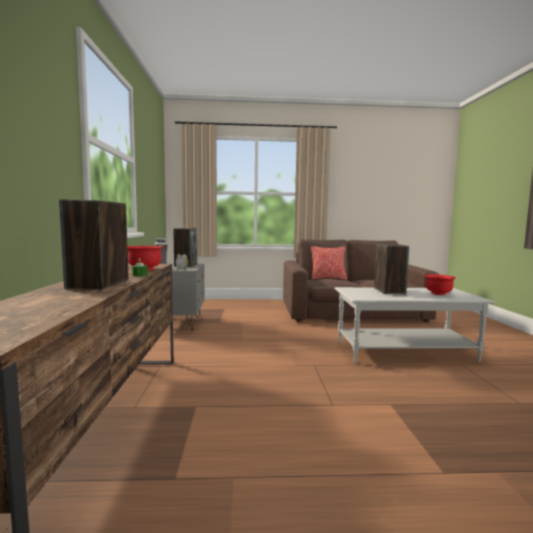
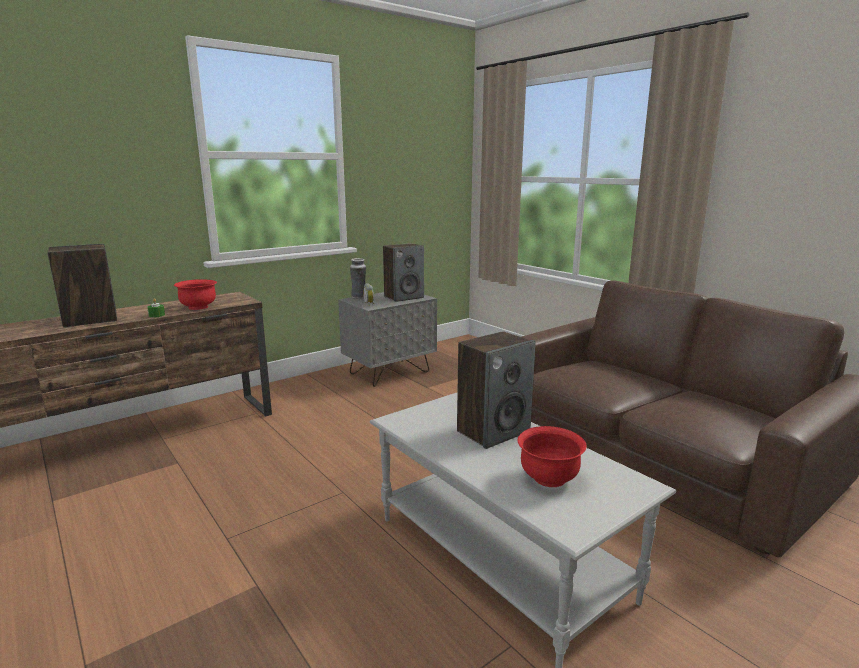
camera: 55 degrees right, 10 degrees up
pillow [311,246,347,280] -> none

